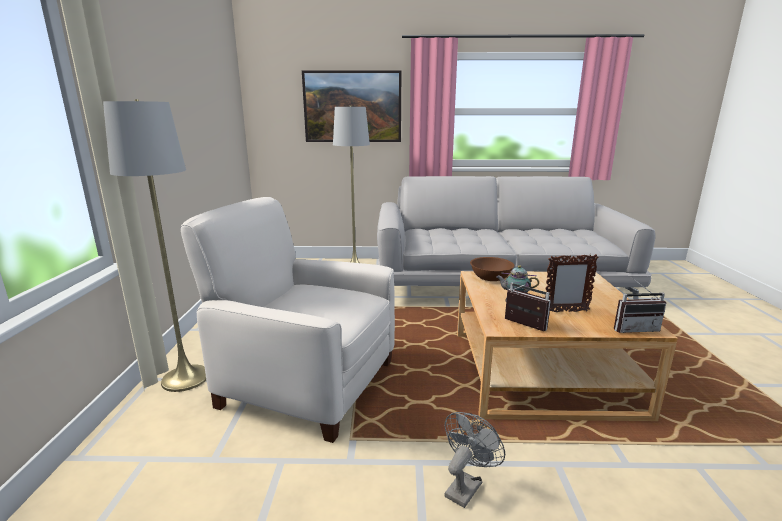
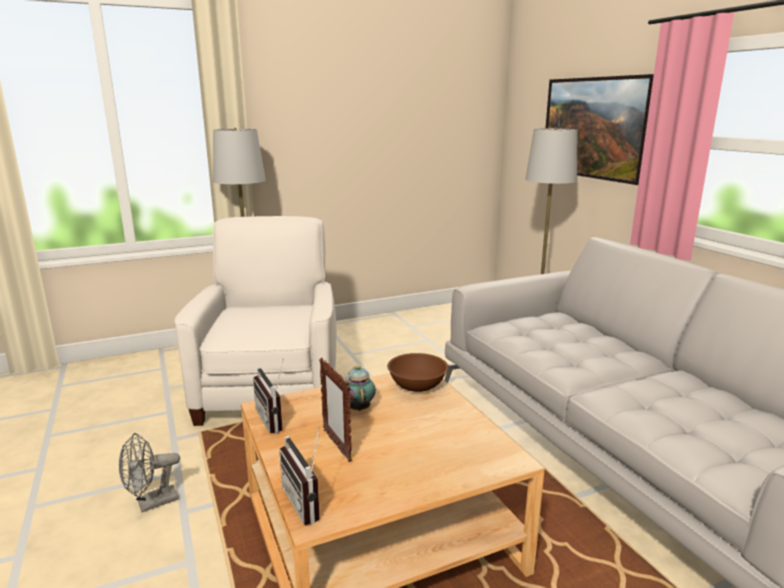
camera: 65 degrees right, 0 degrees up
grey fan [444,412,505,508] -> grey fan turned 135 degrees clockwise [119,433,180,512]
radio [505,283,551,331] -> radio turned 135 degrees clockwise [253,359,284,433]

